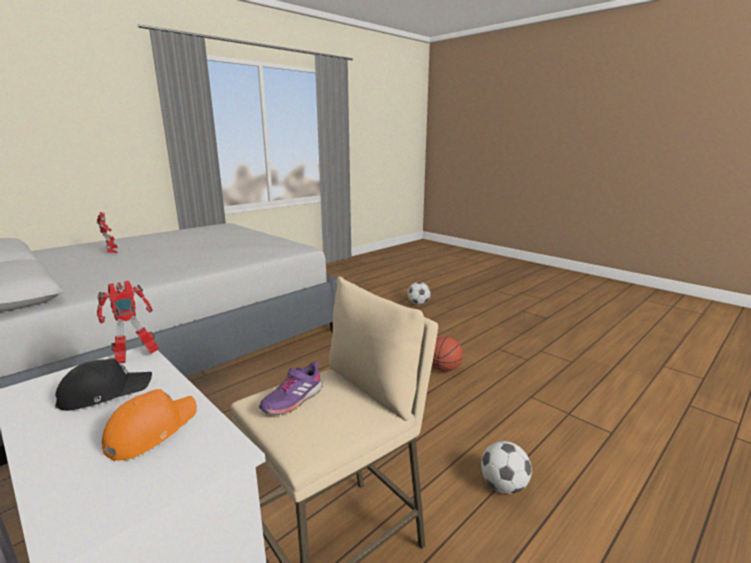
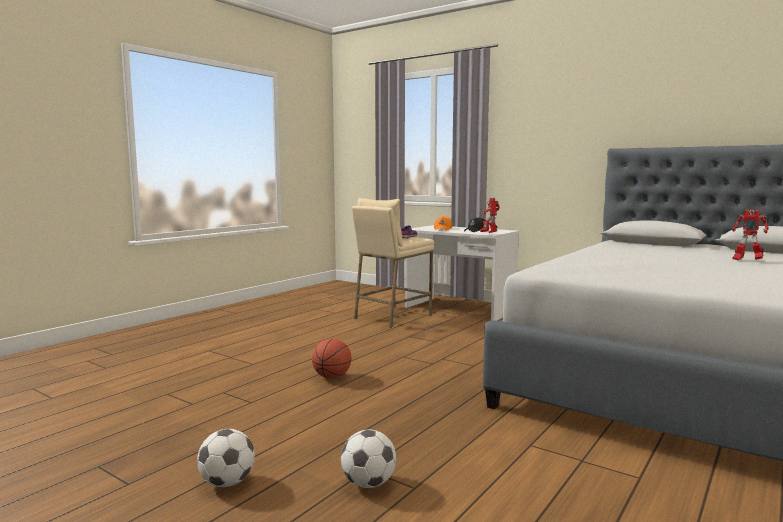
camera: 170 degrees right, 10 degrees down
football [481,441,532,494] -> football moved to [197,429,255,487]

